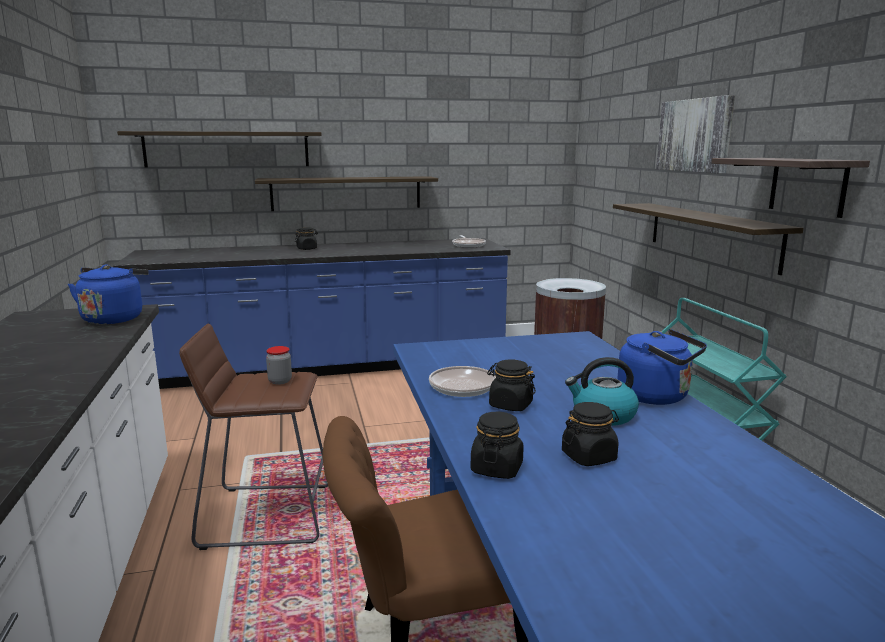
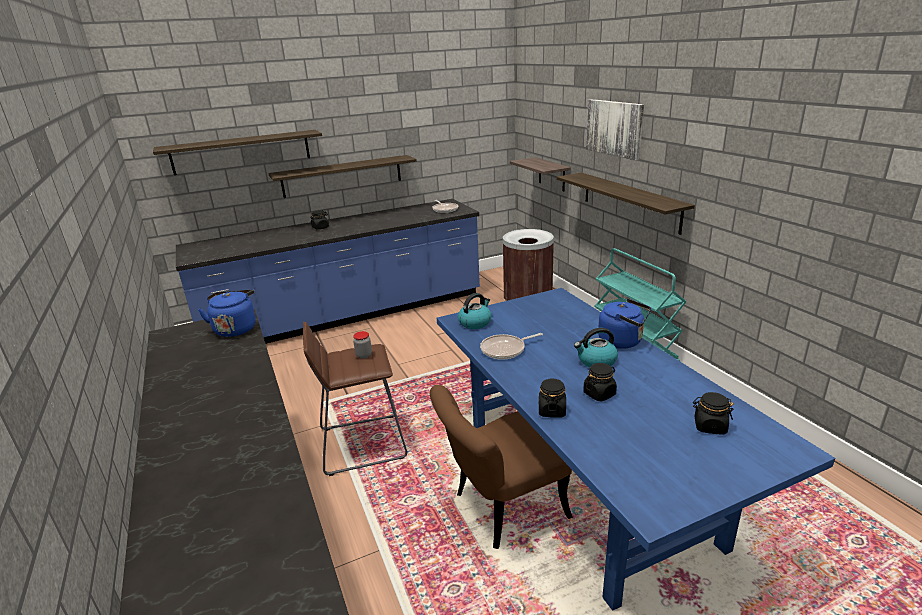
camera: 10 degrees left, 10 degrees up
black jar [487,359,536,411] -> black jar moved to [693,392,733,435]
shelf [712,158,870,218] -> shelf moved to [510,157,571,191]
none -> kettle [458,293,492,329]

